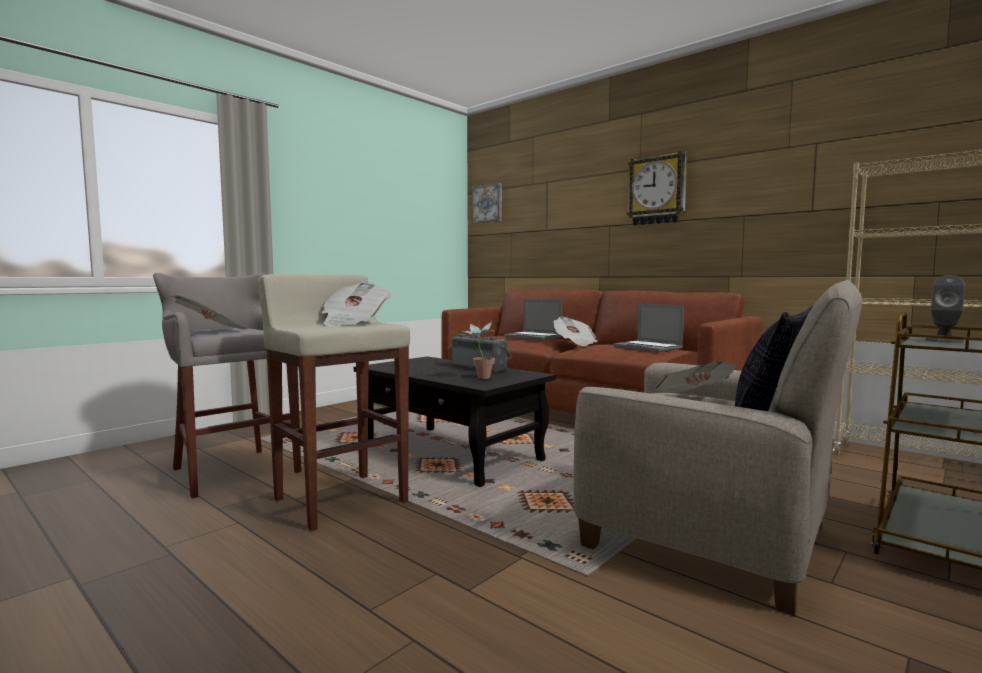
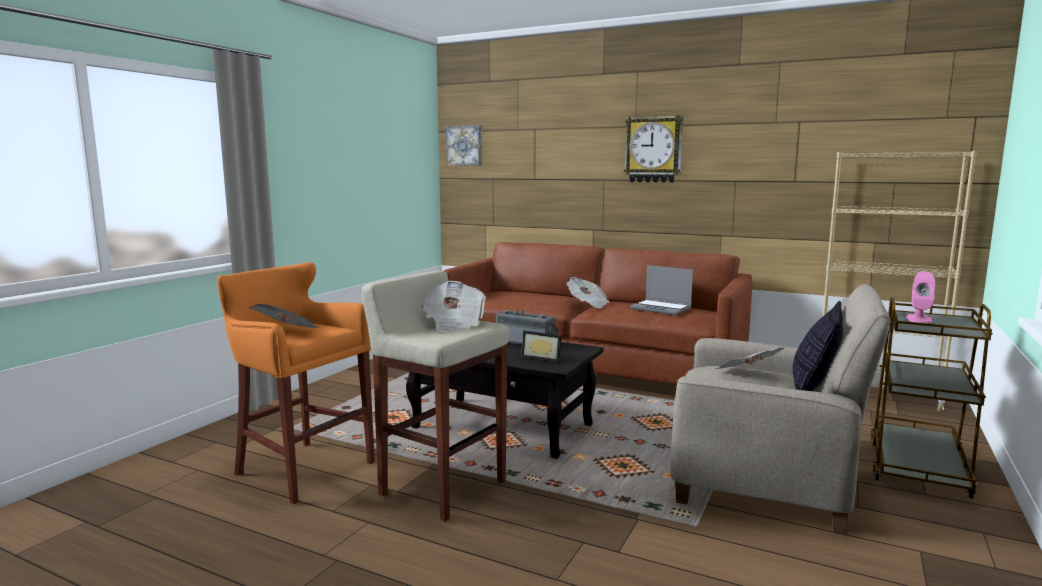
camera: 15 degrees left, 5 degrees up
grey stool [153,273,301,498] -> orange stool [217,262,375,504]
potted plant [462,321,495,379] -> picture frame [521,331,562,362]
laptop [504,299,562,341] -> none
grey speaker [925,275,965,343] -> pink speaker [906,271,935,323]

